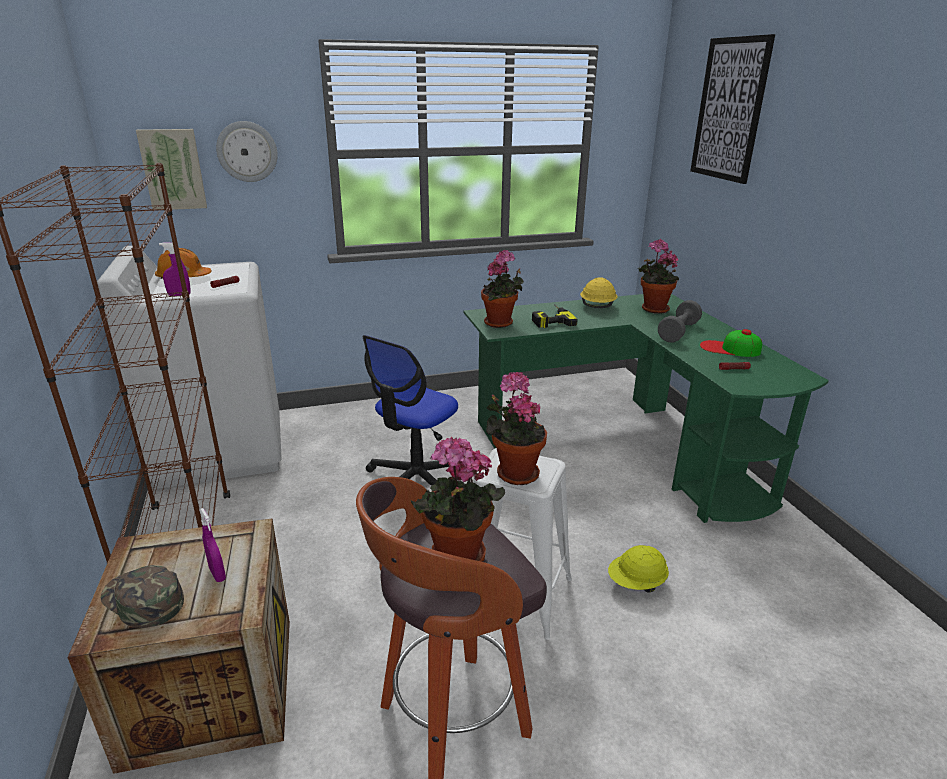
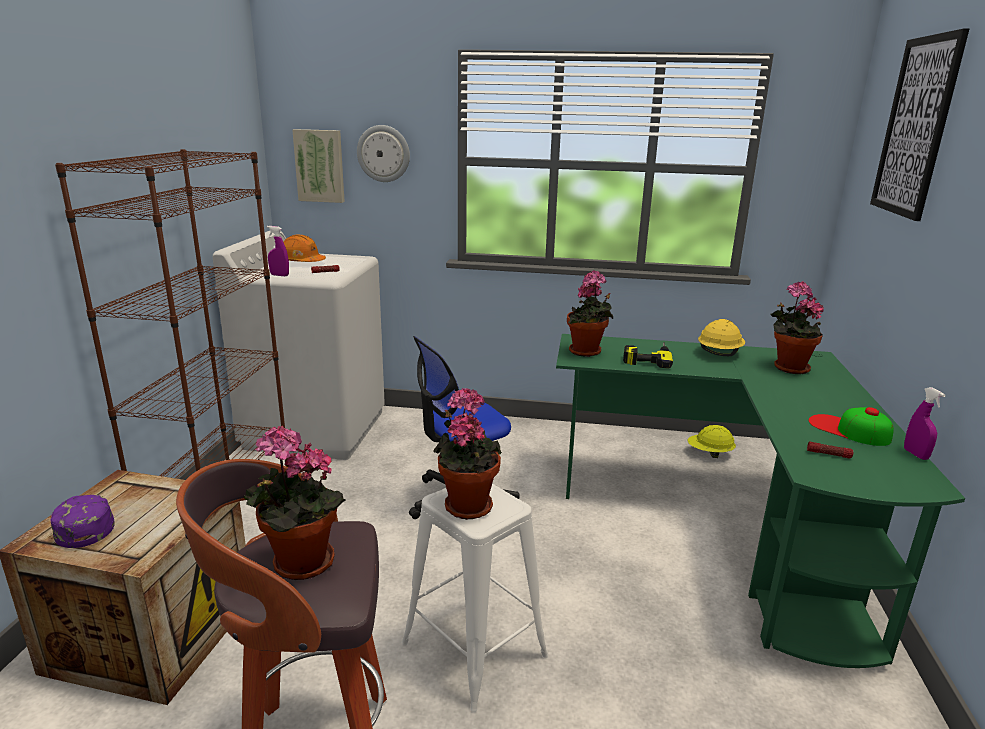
camera: 25 degrees right, 5 degrees down
green cap [101,565,184,628] -> purple cap [51,495,115,548]
purple spray bottle [199,508,226,582] -> purple spray bottle moved to [904,387,946,460]
yellow hard hat [608,545,669,593] -> yellow hard hat moved to [688,425,736,458]
grey dumbbell [658,300,702,342] -> none

